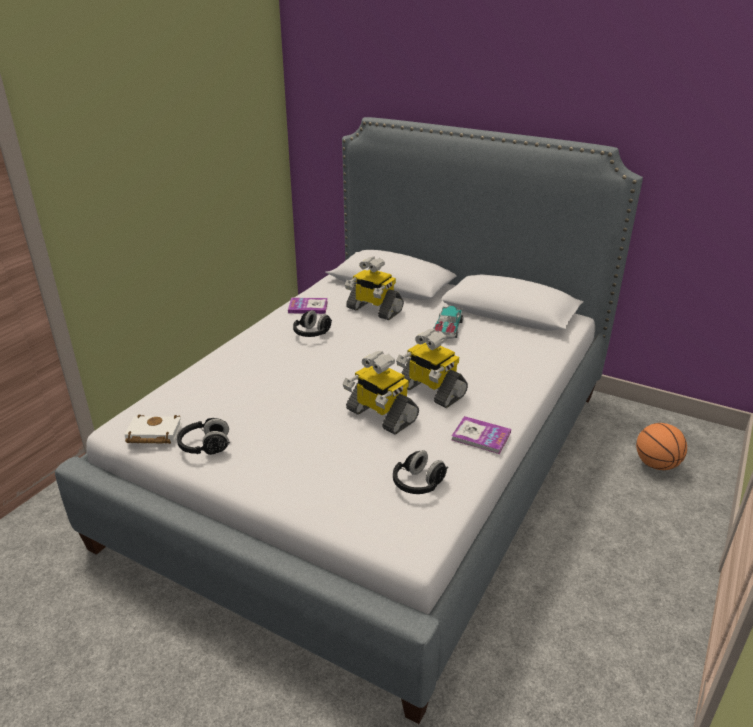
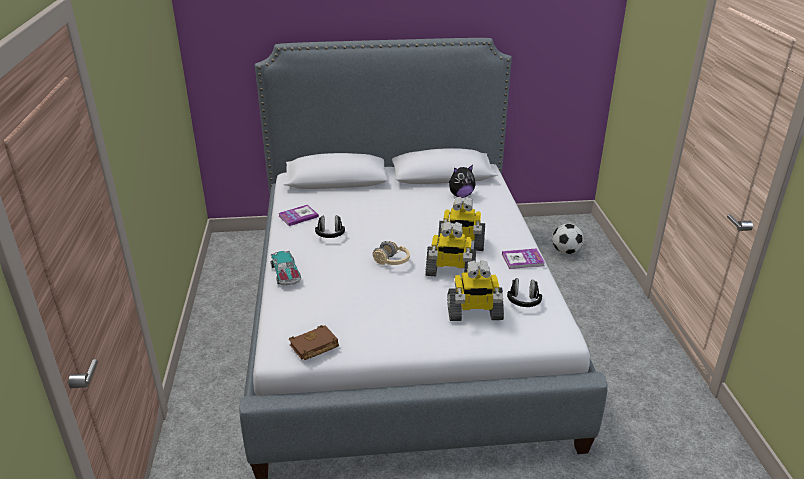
camera: 35 degrees left, 0 degrees up
white book [124,414,182,444] -> brown book [289,325,339,360]
black headphones [177,418,230,455] -> none
toy robot [345,257,404,320] -> toy robot moved to [447,260,504,321]
toy car [433,306,464,339] -> toy car moved to [270,250,301,285]
basketball [636,423,687,470] -> football [552,224,584,254]
none -> beige headphones [373,241,410,265]
none -> plush toy [449,165,476,198]

